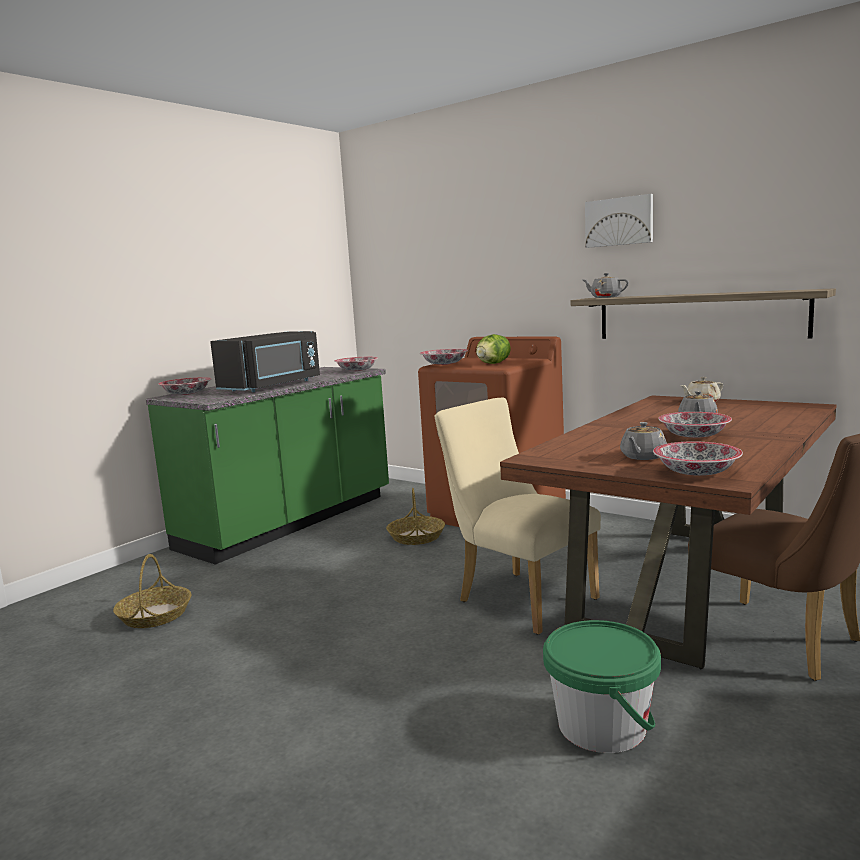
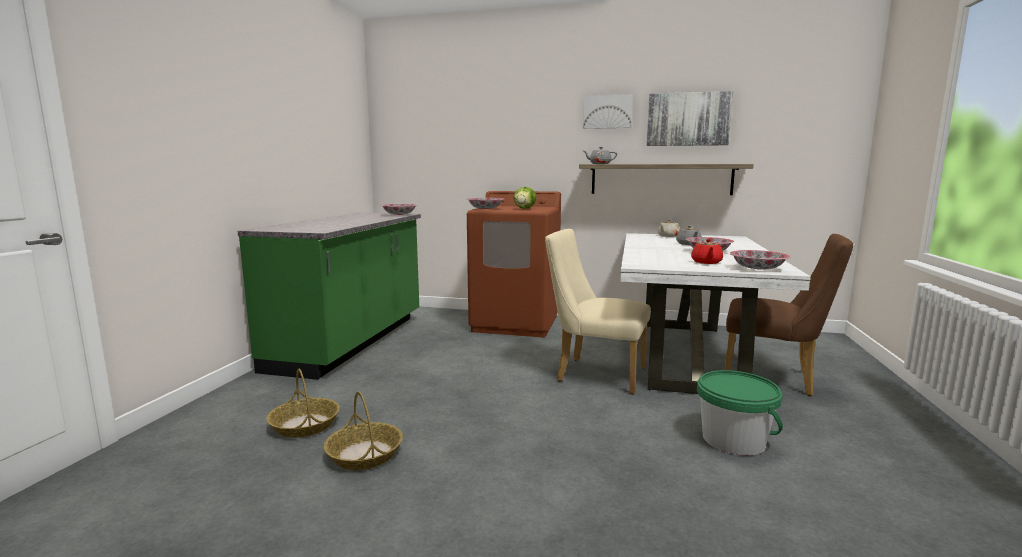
camera: 25 degrees left, 0 degrees up
bowl [158,377,211,395] -> none
black microwave [210,331,320,392] -> none
basket [386,488,445,545] -> basket moved to [324,391,403,470]
brown dining table [500,395,837,669] -> white dining table [620,233,811,394]
grey teapot [620,422,667,460] -> red teapot [691,239,723,264]
none -> picture [647,91,733,146]

